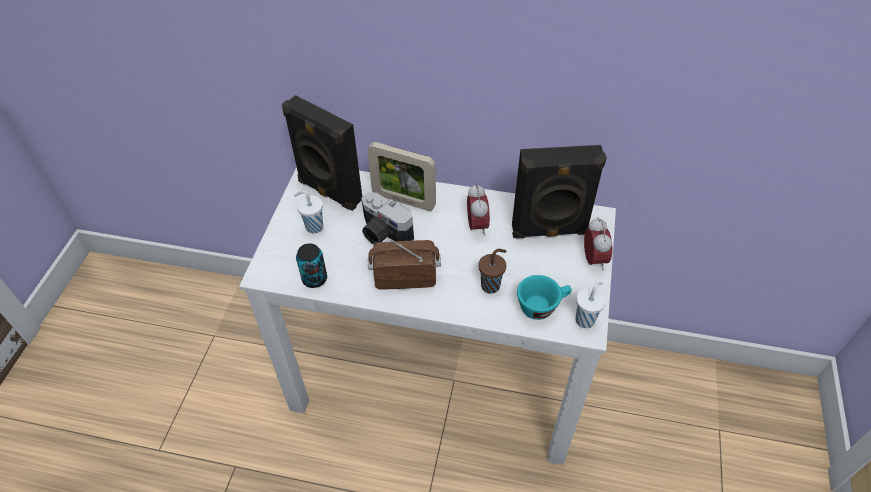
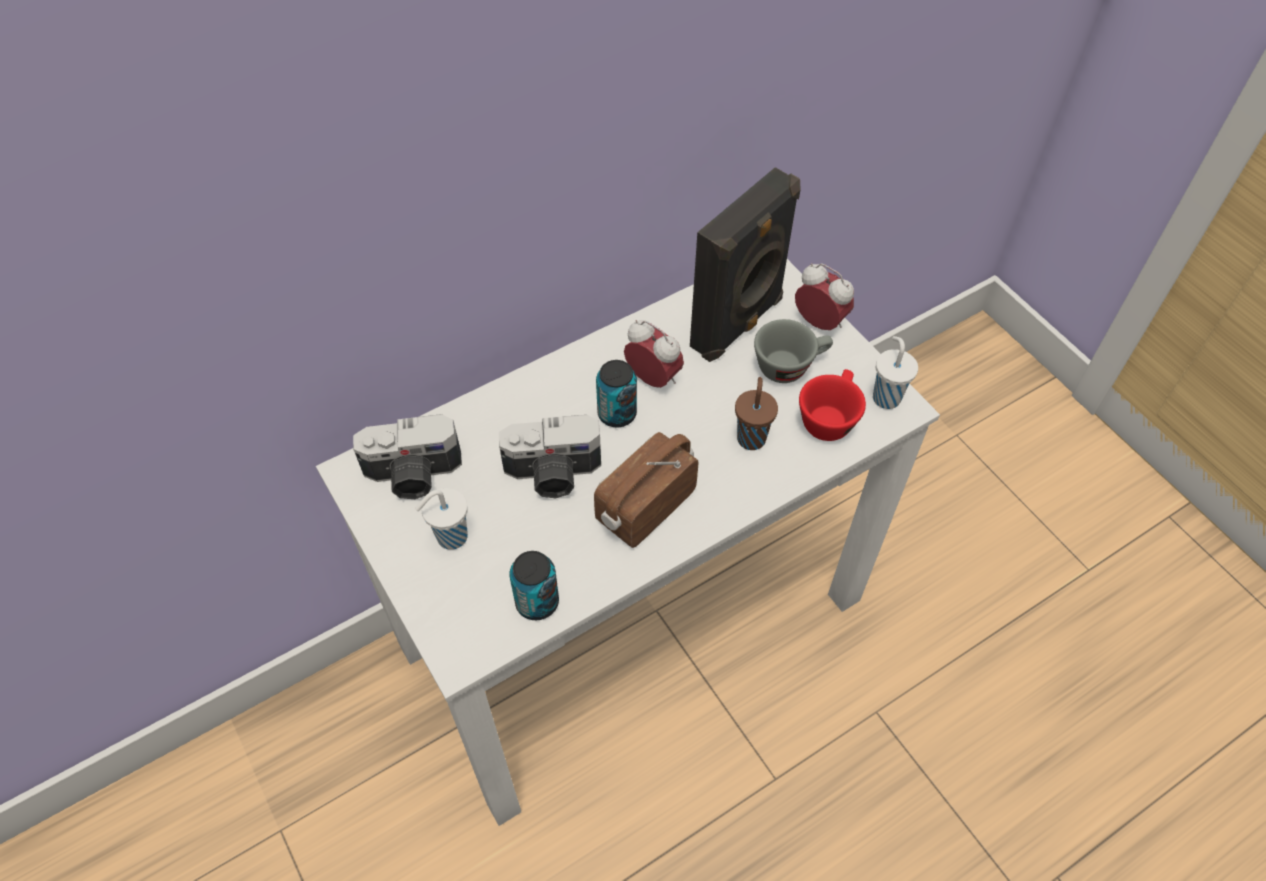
camera: 45 degrees left, 5 degrees up
black speaker [282,95,362,211] -> camera [353,414,462,499]
picture frame [367,142,436,211] -> none
turquoise cup [517,275,572,320] -> red cup [799,369,866,441]
none -> can [596,360,637,428]
none -> grey cup [754,319,833,383]

